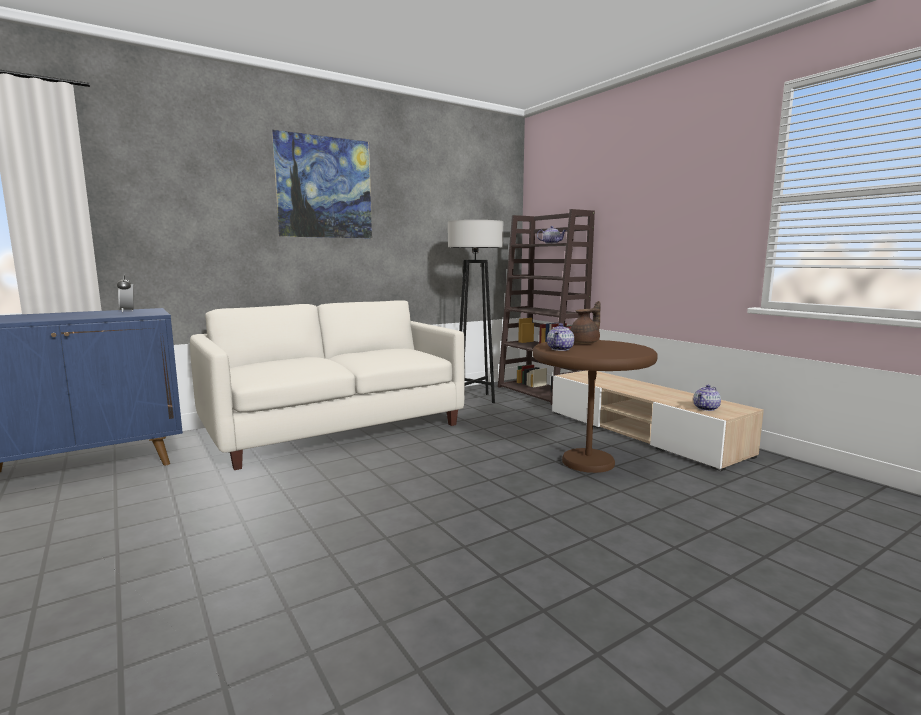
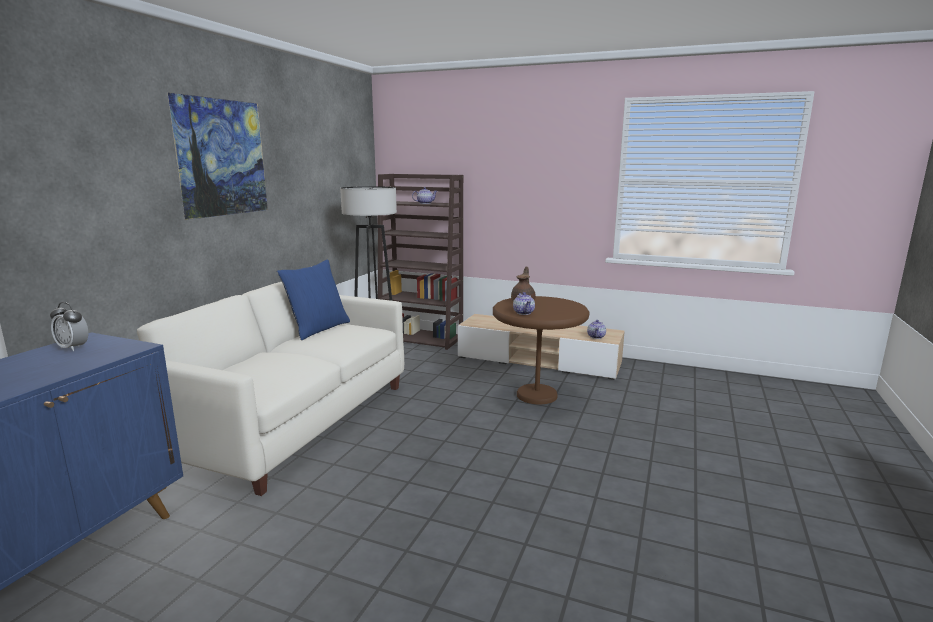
camera: 35 degrees left, 5 degrees up
none -> blue pillow [277,259,350,340]

